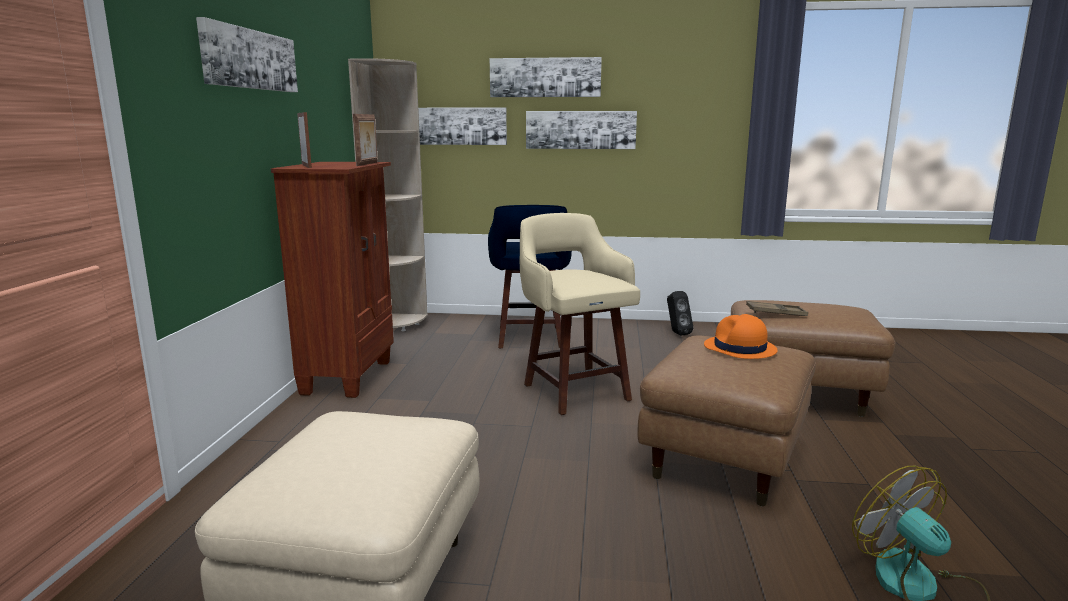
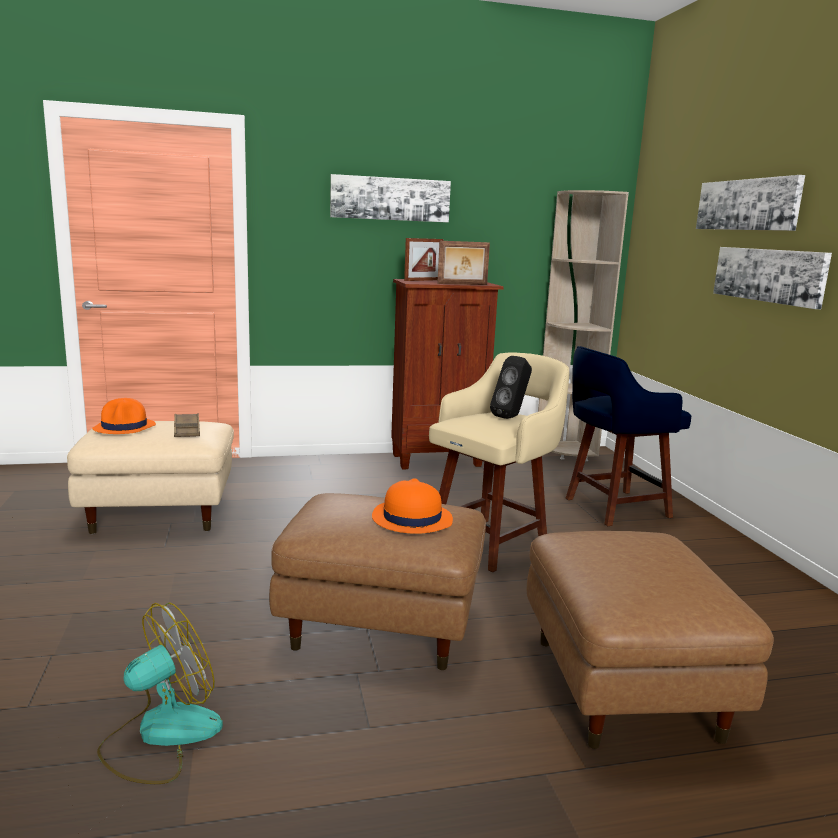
camera: 70 degrees right, 0 degrees up
picture [418,107,507,145] -> none
black speaker [667,291,693,336] -> black speaker moved to [490,356,532,419]
brown tray [746,301,808,316] -> brown tray moved to [174,413,200,437]
none -> orange hat [92,398,156,434]

